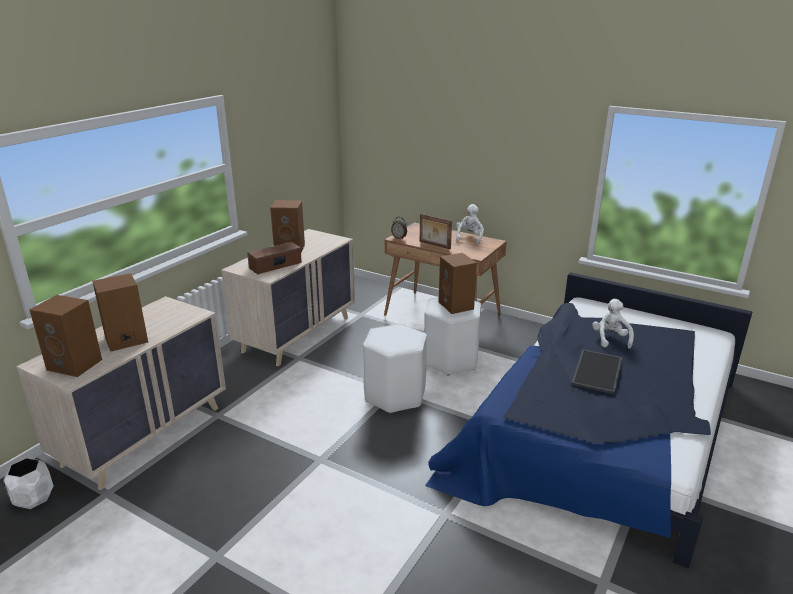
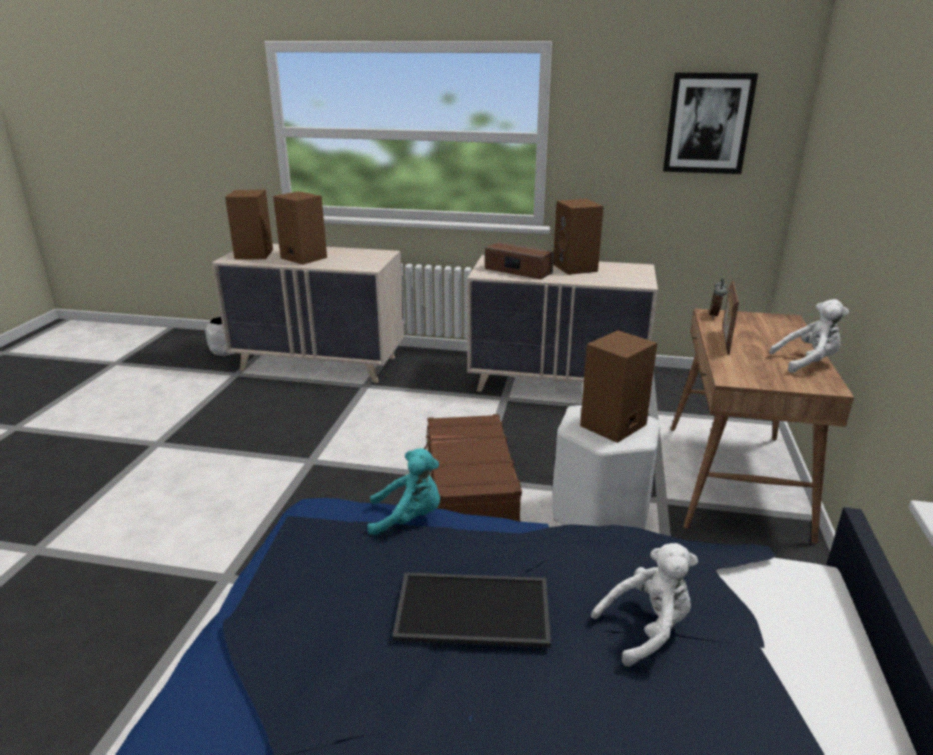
camera: 70 degrees right, 0 degrees up
white stool [363,324,427,414] -> brown suitcase [424,414,522,522]
none -> turquoise plush toy [367,449,440,535]
none -> picture [663,72,758,174]

